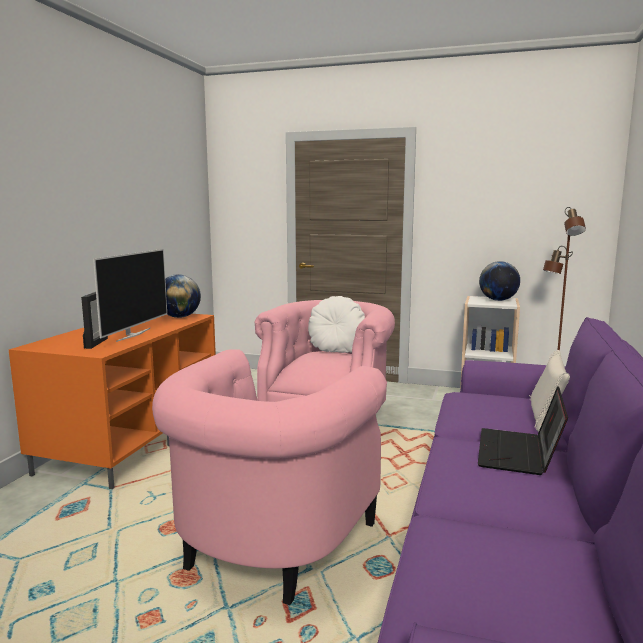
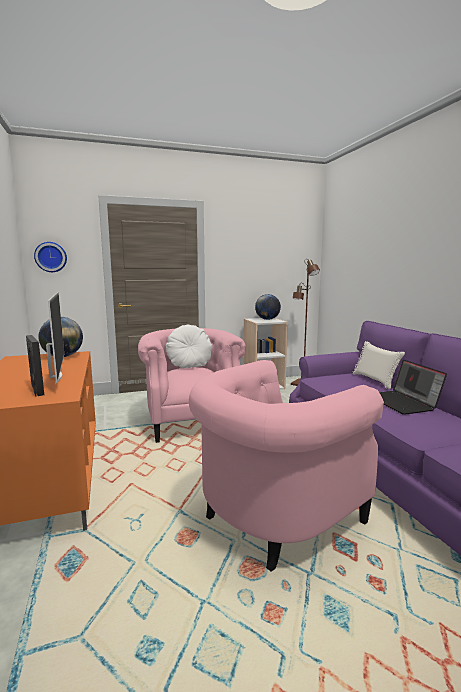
camera: 35 degrees left, 0 degrees up
pink armchair [152,349,387,605] -> pink armchair turned 60 degrees clockwise [189,360,384,572]
none -> wall clock [34,242,67,272]

